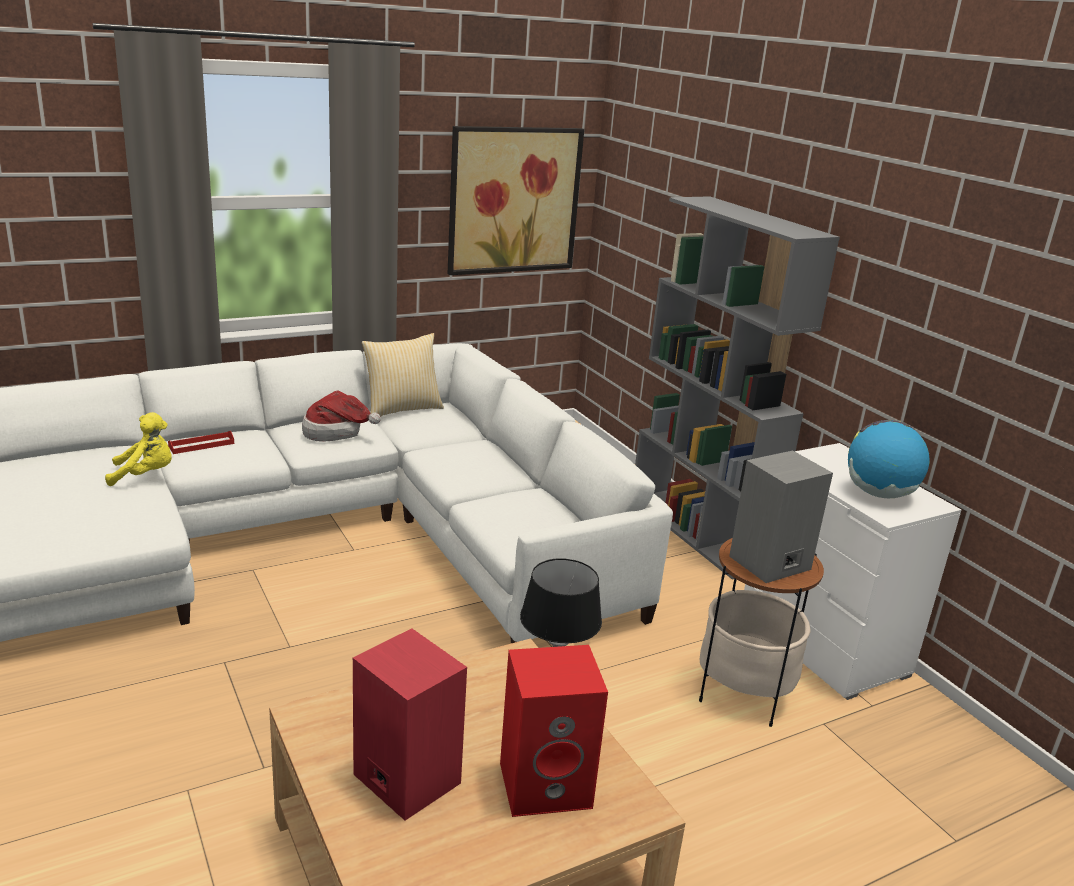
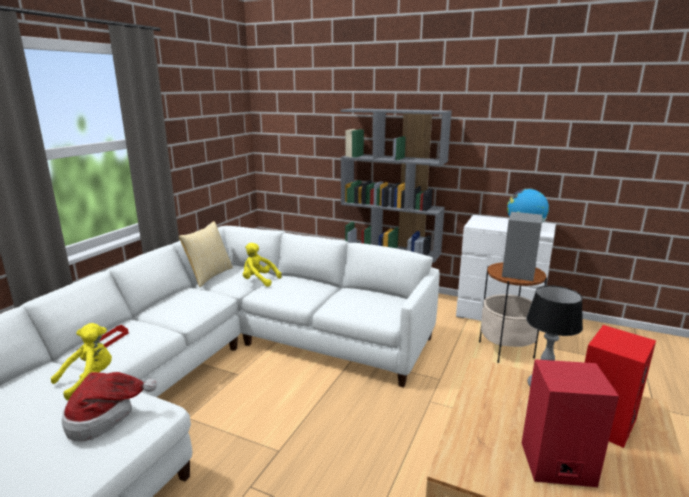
camera: 35 degrees left, 5 degrees down
hat [302,390,381,441] -> hat moved to [62,372,157,441]
picture [448,126,584,275] -> none
none -> yellow plush toy [243,243,282,287]

